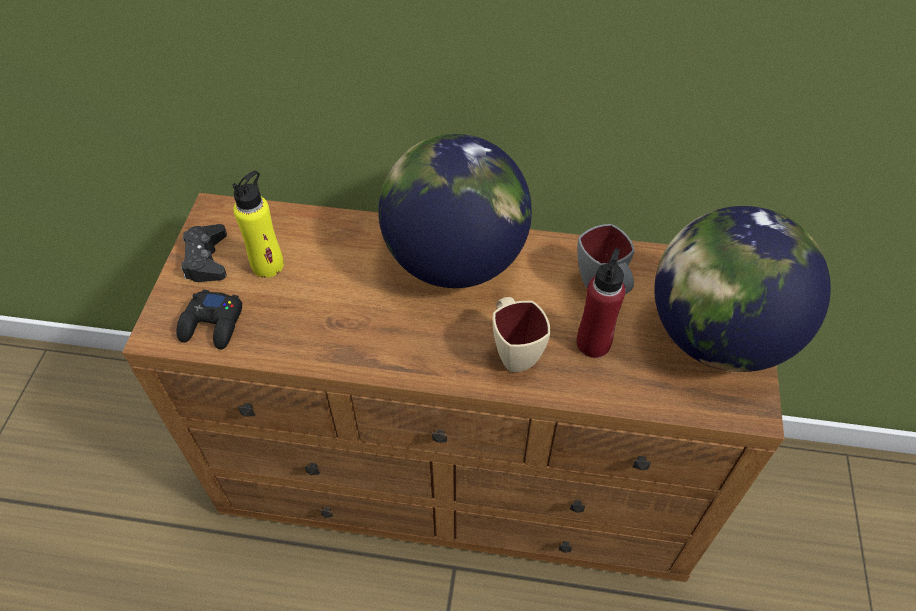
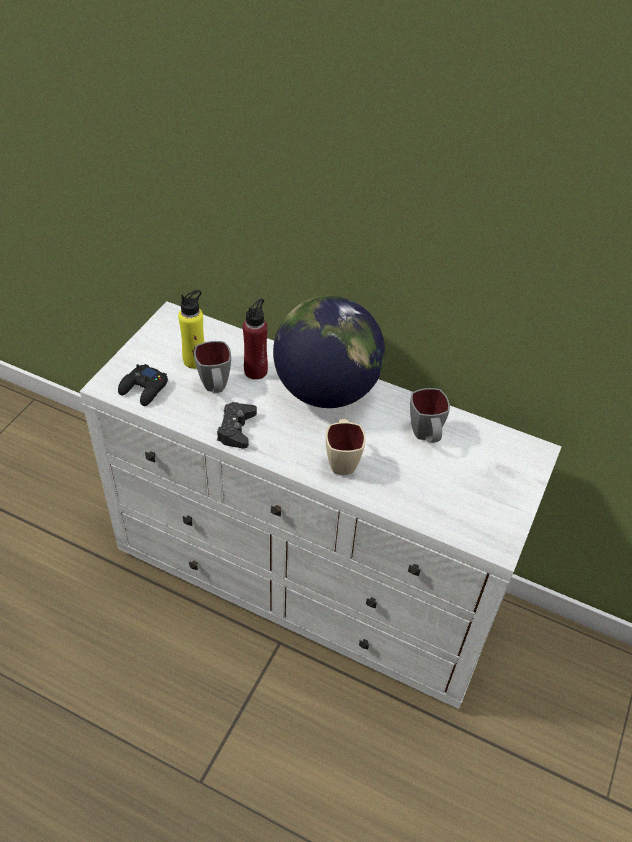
camera: 15 degrees right, 5 degrees down
brown dresser [122,193,784,582] -> white dresser [80,301,561,709]
black game controller [181,224,227,282] -> black game controller moved to [217,402,257,449]
red bottle [577,248,626,358] -> red bottle moved to [243,298,268,380]
globe [655,206,831,372] -> none
none -> grey mug [194,341,231,393]

